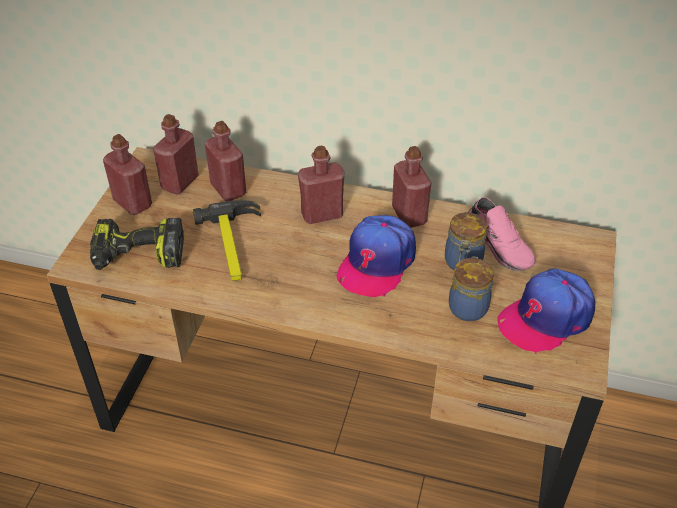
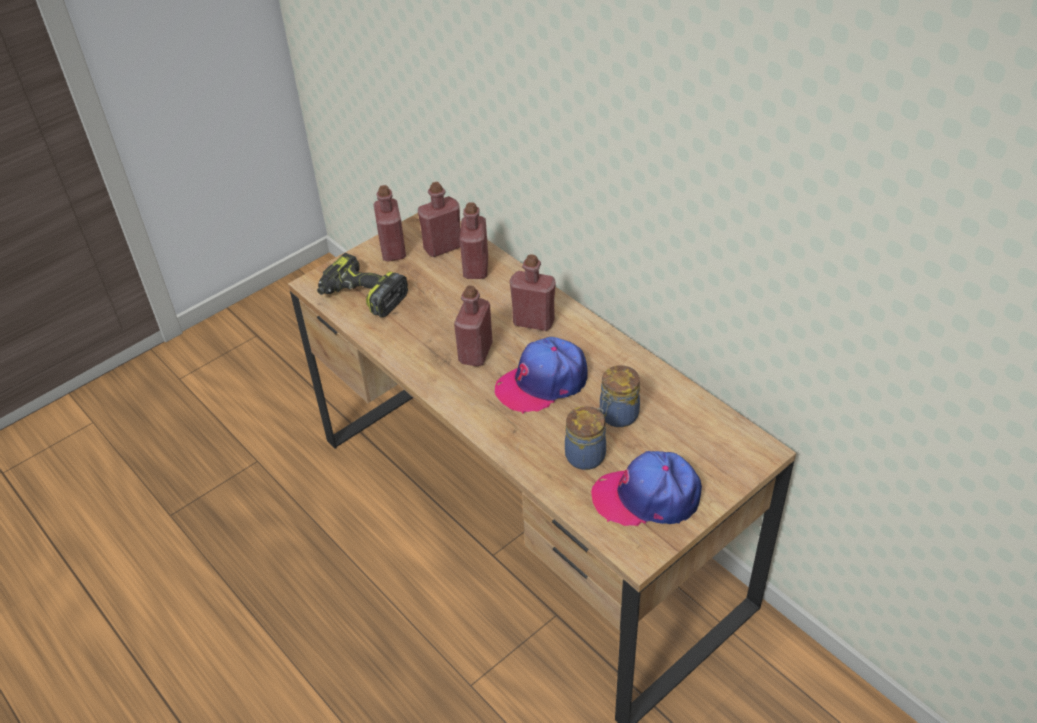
camera: 35 degrees right, 0 degrees up
hammer [193,200,261,281] -> none
red bottle [392,146,431,228] -> red bottle moved to [454,285,493,366]
pink shoe [468,197,536,271] -> none

